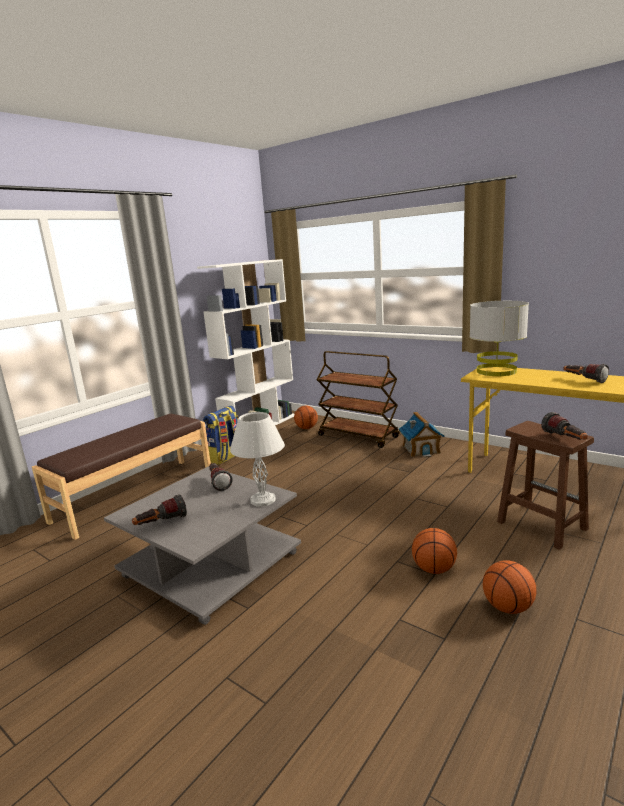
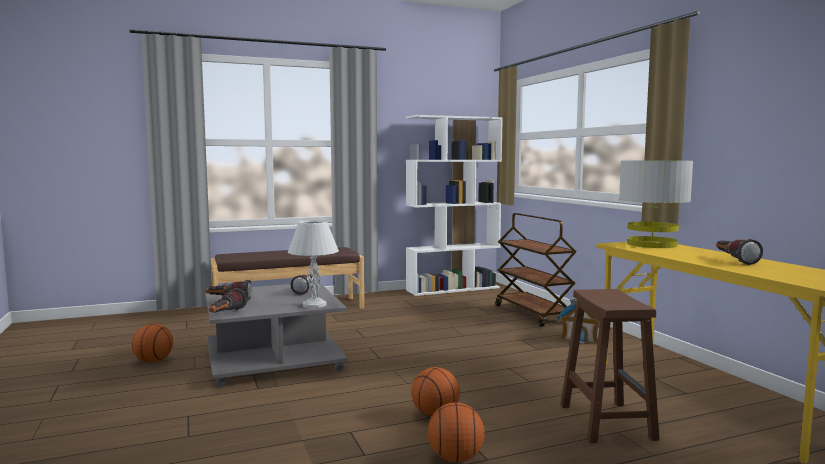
camera: 30 degrees right, 10 degrees down
backpack [203,406,238,465] -> none
basketball [294,406,318,429] -> basketball moved to [131,324,173,363]
flashlight [541,412,588,440] -> flashlight moved to [209,288,248,313]

